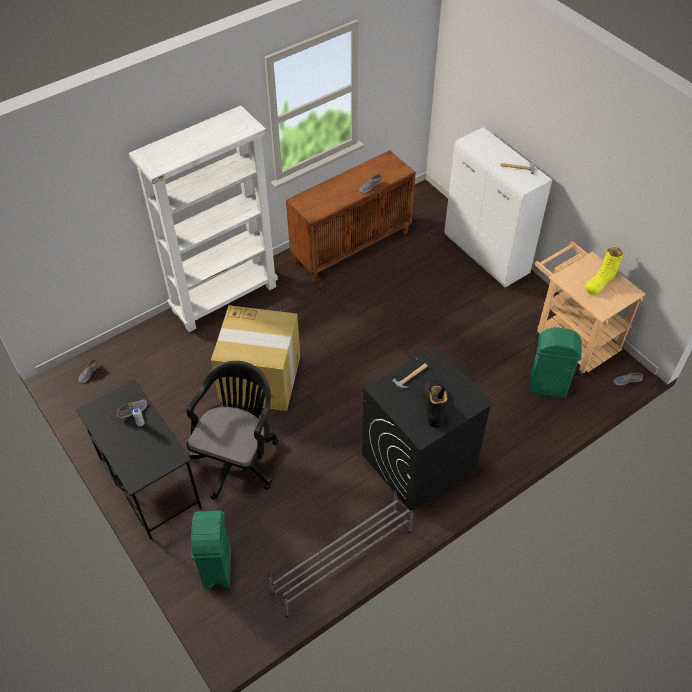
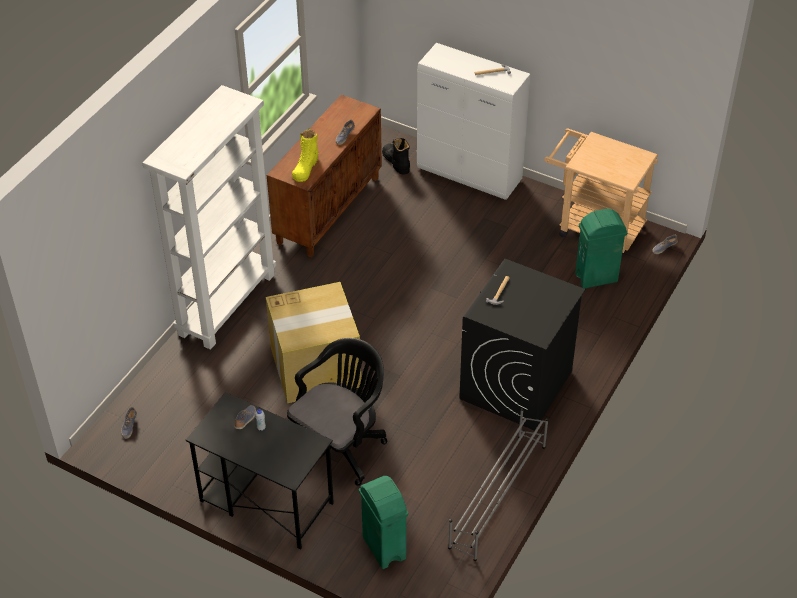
camera: 25 degrees left, 5 degrees down
black office chair [186,361,278,500] -> black office chair turned 45 degrees clockwise [287,338,388,486]
black boot [422,380,448,428] -> black boot moved to [382,138,410,175]
yellow boot [585,247,623,295] -> yellow boot moved to [292,129,318,182]

